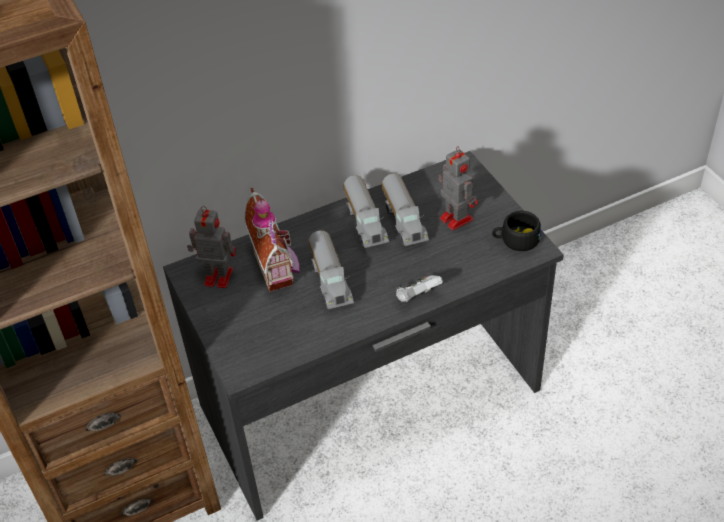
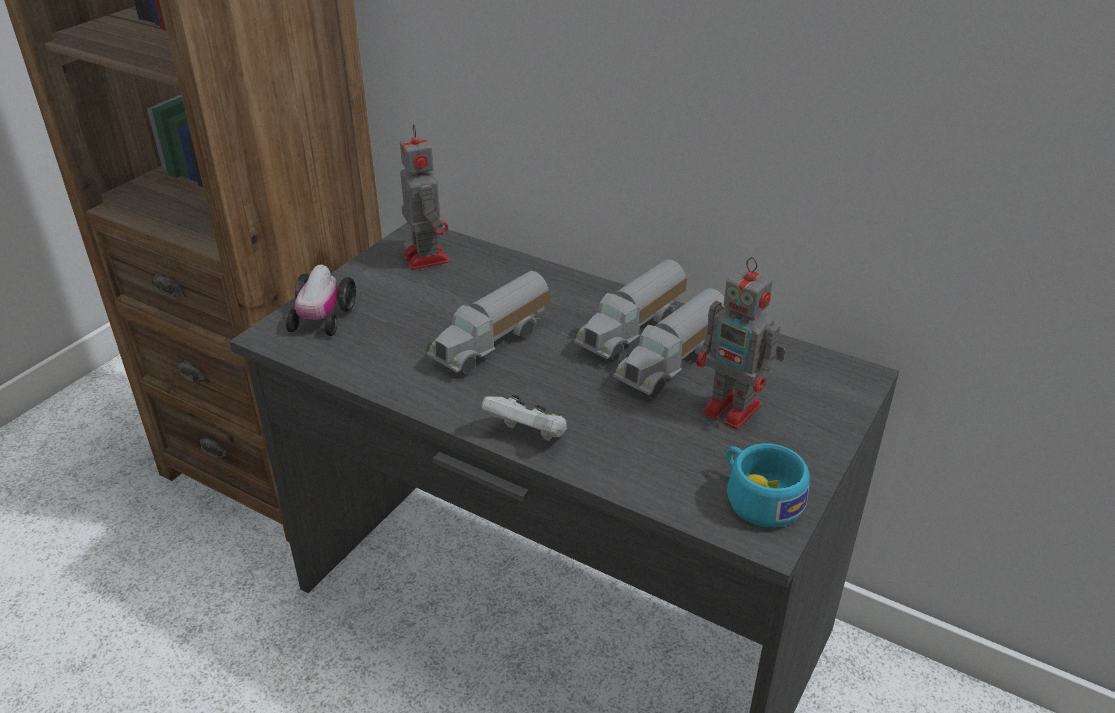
camera: 55 degrees right, 10 degrees down
toy house [244,188,300,292] -> none
toy robot [438,146,478,230] -> toy robot turned 105 degrees clockwise [696,257,786,429]
black cup [492,211,541,251] -> turquoise cup [726,443,810,527]
none -> toy car [286,265,356,336]

